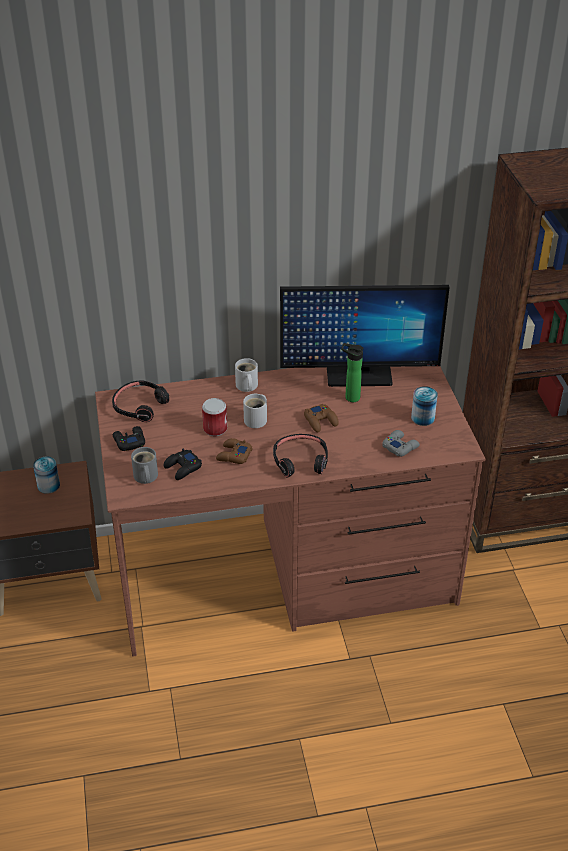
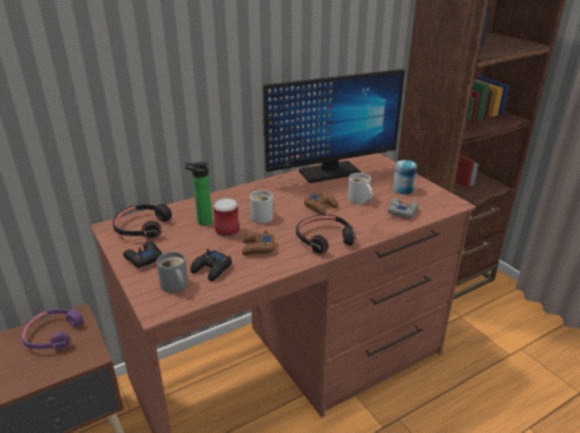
camera: 20 degrees left, 10 degrees down
can [33,456,60,494] -> purple headphones [21,309,83,350]
white mug [235,358,258,392] -> white mug moved to [348,173,372,204]
bottle [341,343,364,402] -> bottle moved to [185,162,213,226]

